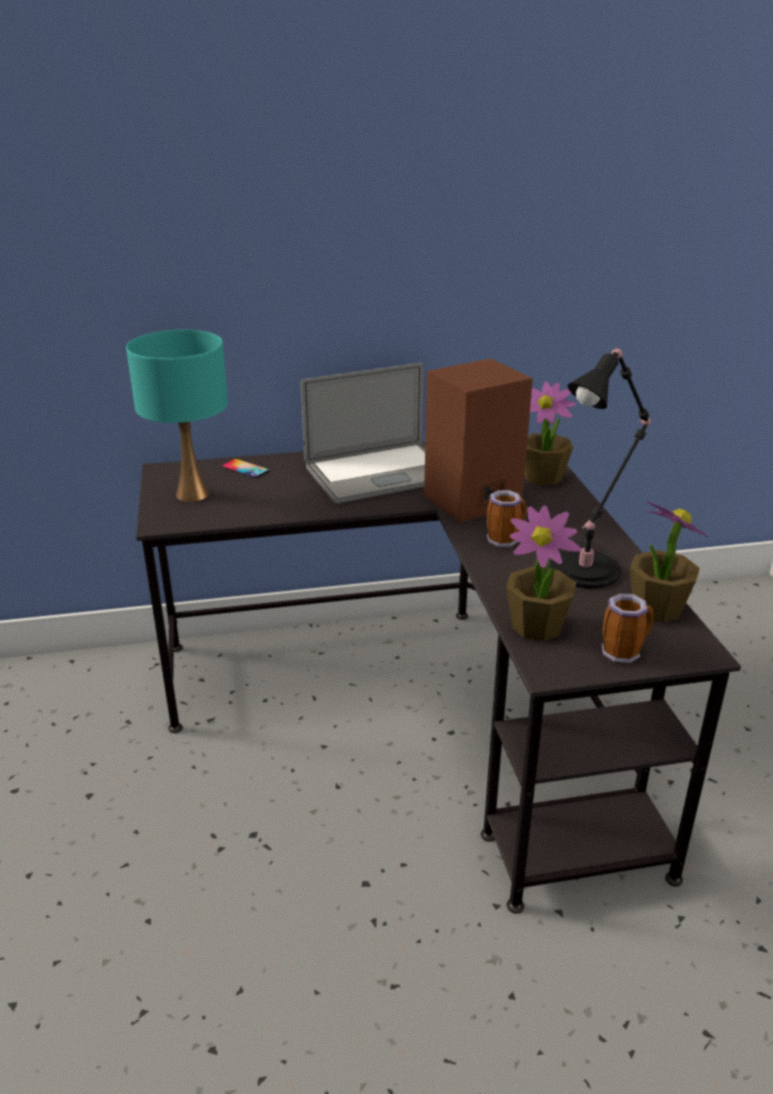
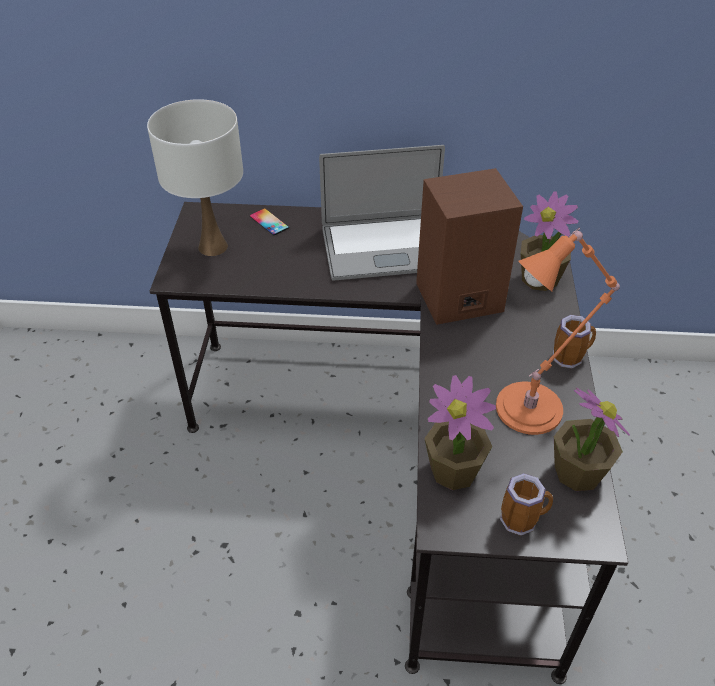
camera: 15 degrees right, 15 degrees up
turquoise table lamp [126,330,228,502] -> white table lamp [147,99,243,256]
mug [487,490,526,547] -> mug moved to [553,315,596,369]
black table lamp [550,347,651,589] -> orange table lamp [496,228,620,435]

